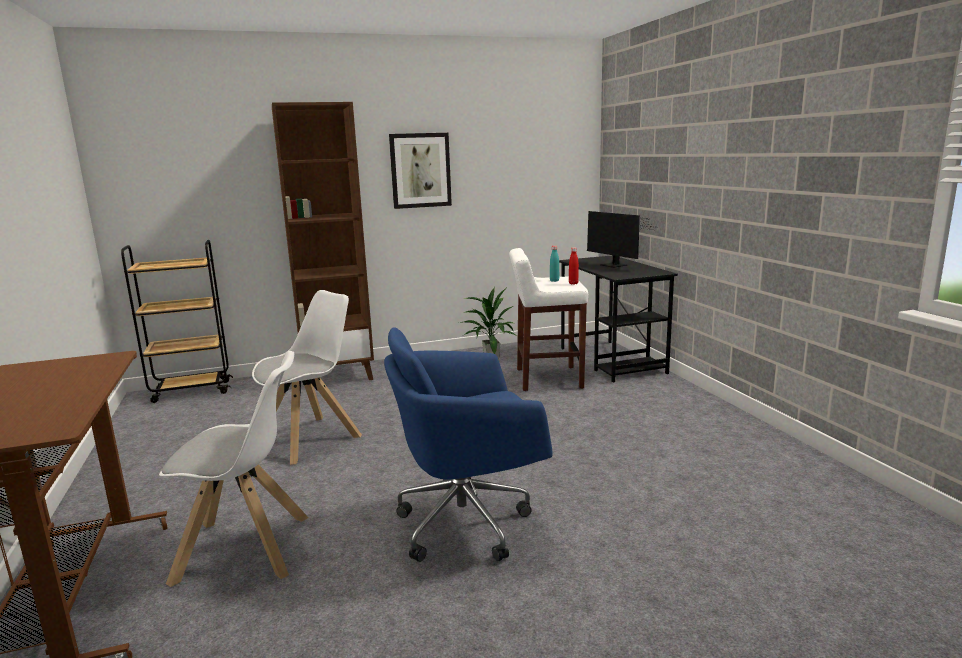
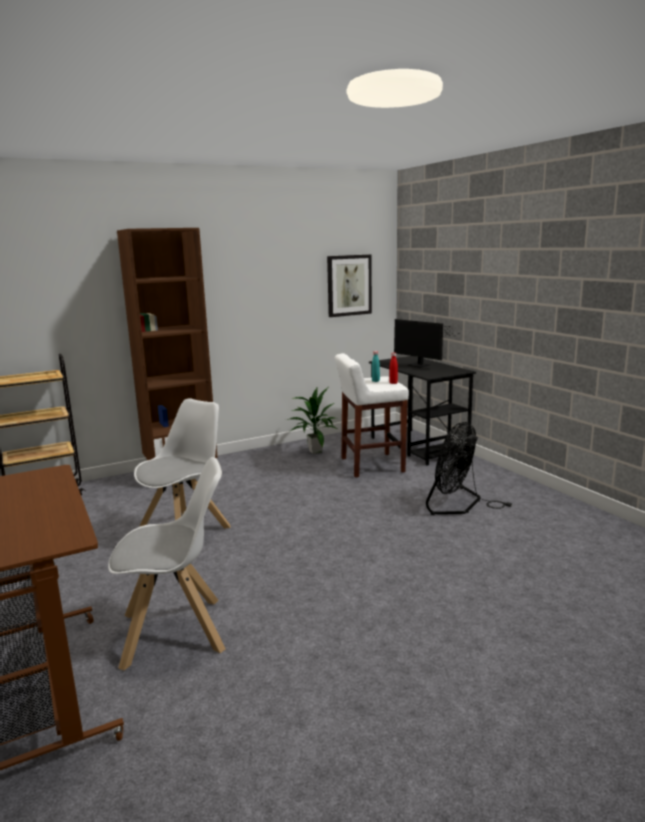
camera: 10 degrees left, 0 degrees up
blue office chair [384,327,553,562] -> none
picture [389,133,452,209] -> picture moved to [327,254,372,317]
none -> black fan [426,422,512,516]

